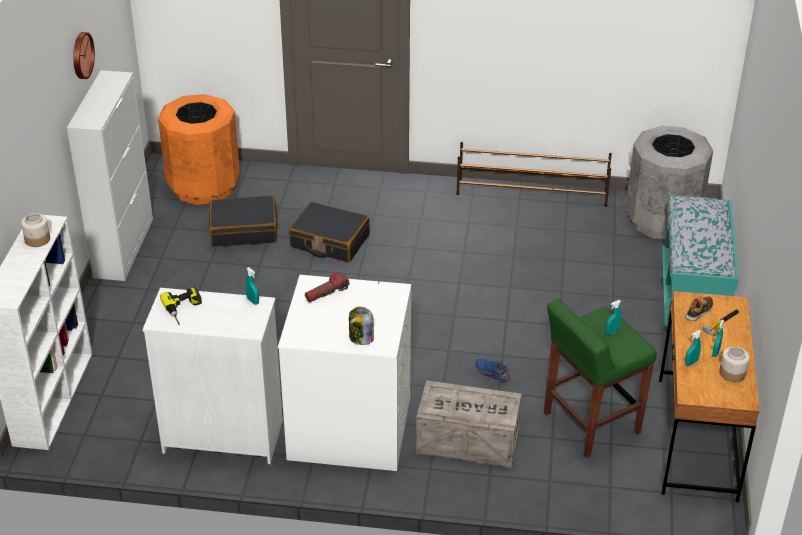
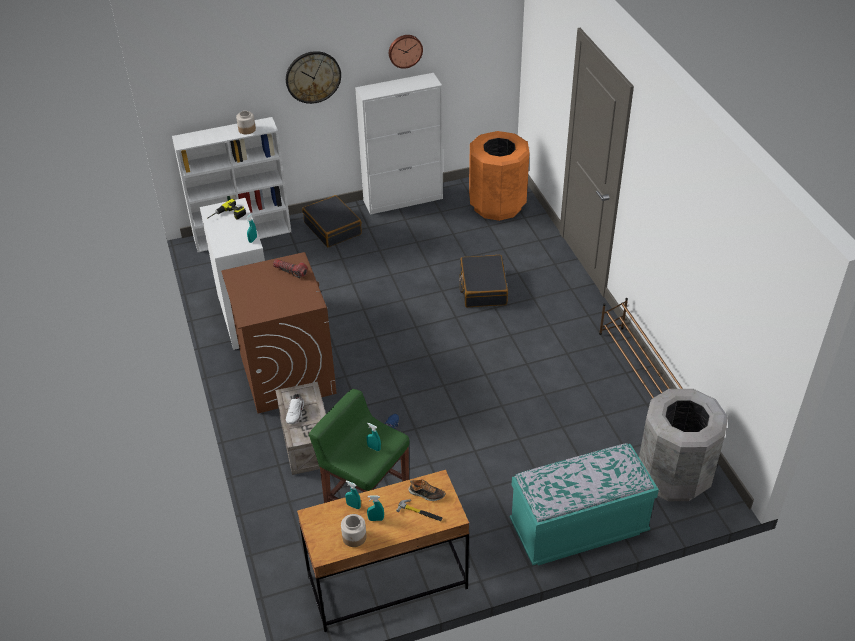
camera: 65 degrees right, 5 degrees up
black suitcase [209,195,277,247] -> black suitcase moved to [302,195,362,247]
white washing machine [278,275,411,471] -> brown washing machine [221,252,337,414]
jar [349,307,374,345] -> none
none -> wall clock [286,51,341,104]
none -> white shoe [286,394,304,424]

